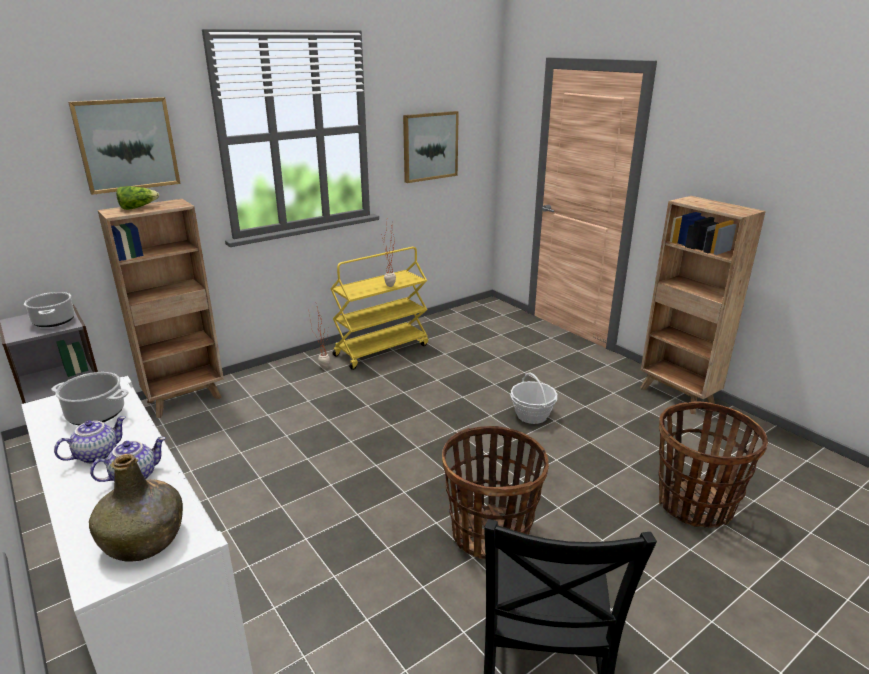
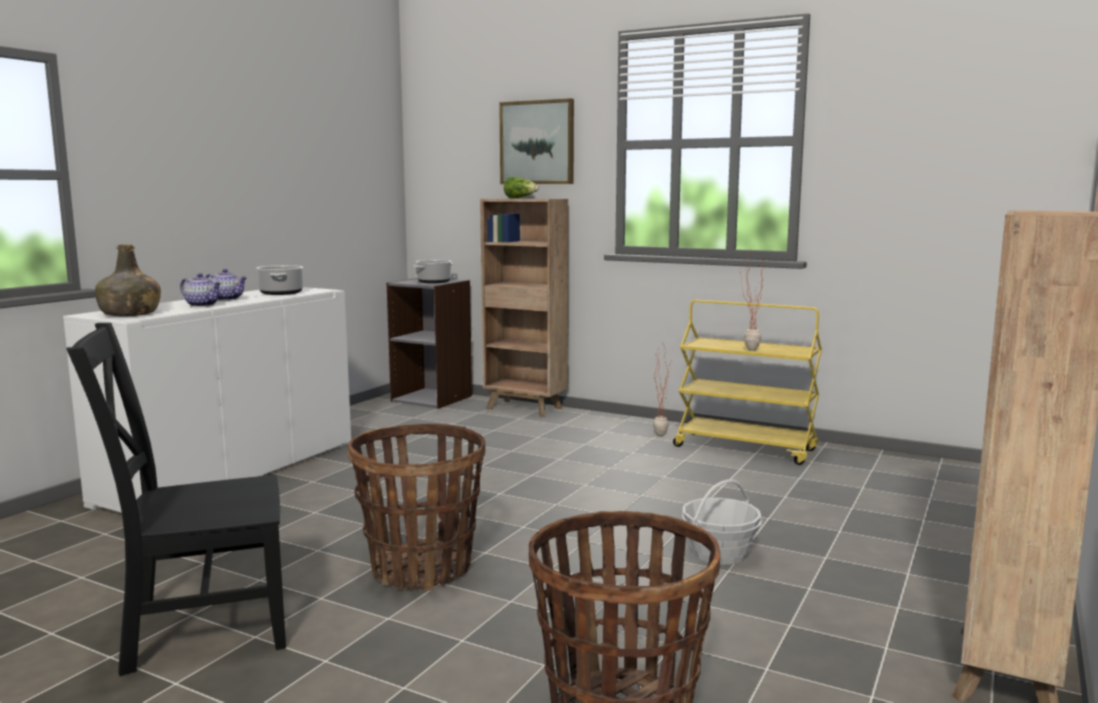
camera: 65 degrees right, 15 degrees down
picture [403,111,459,183] -> none

